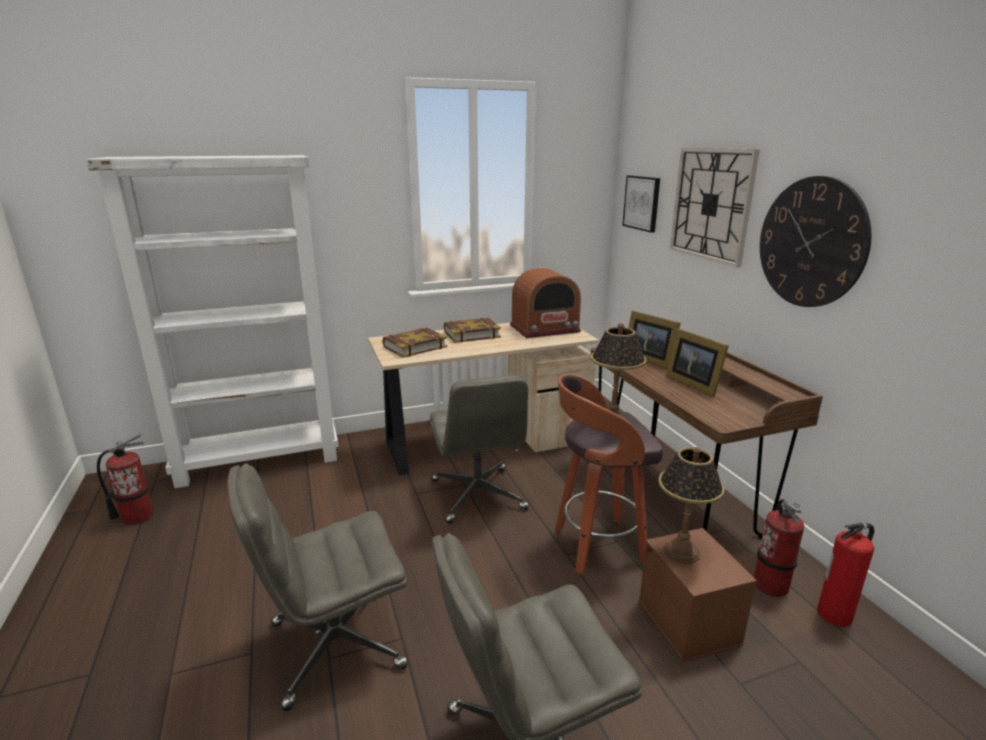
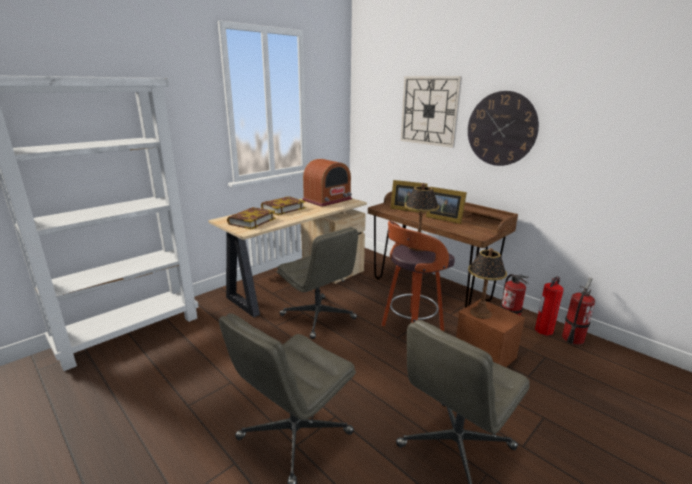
camera: 25 degrees left, 0 degrees up
fire extinguisher [97,434,154,525] -> fire extinguisher moved to [562,278,595,345]
picture [622,175,660,233] -> none

